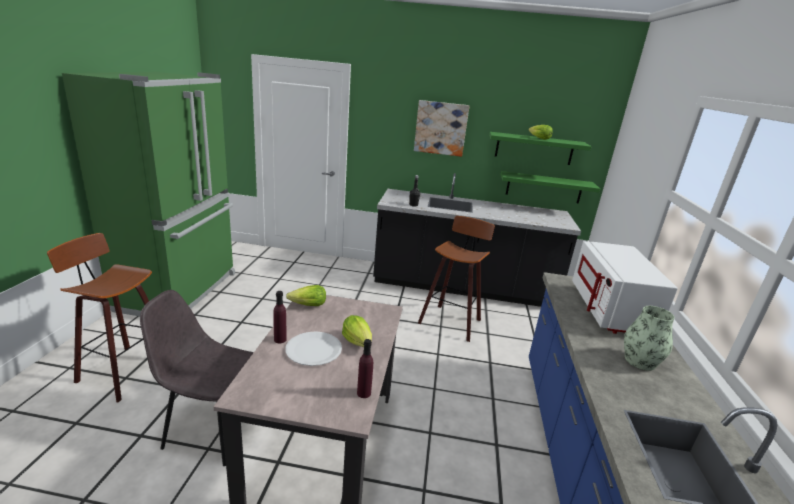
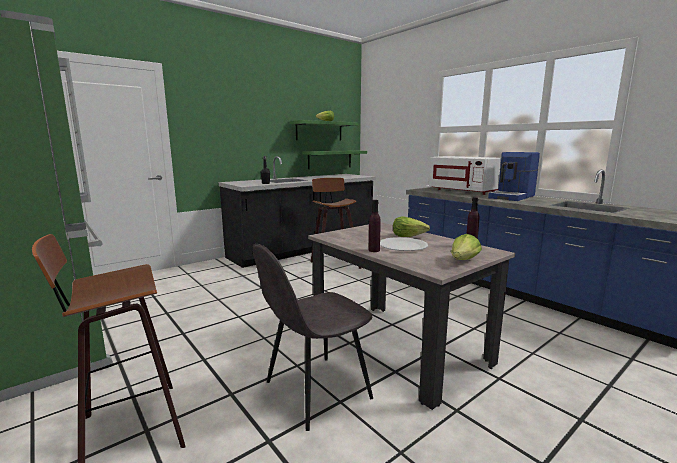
camera: 45 degrees left, 10 degrees down
lettuce [286,285,326,306] -> lettuce moved to [451,234,482,260]
picture [414,100,469,157] -> none
vase [624,306,675,371] -> coffee machine [488,152,540,201]

